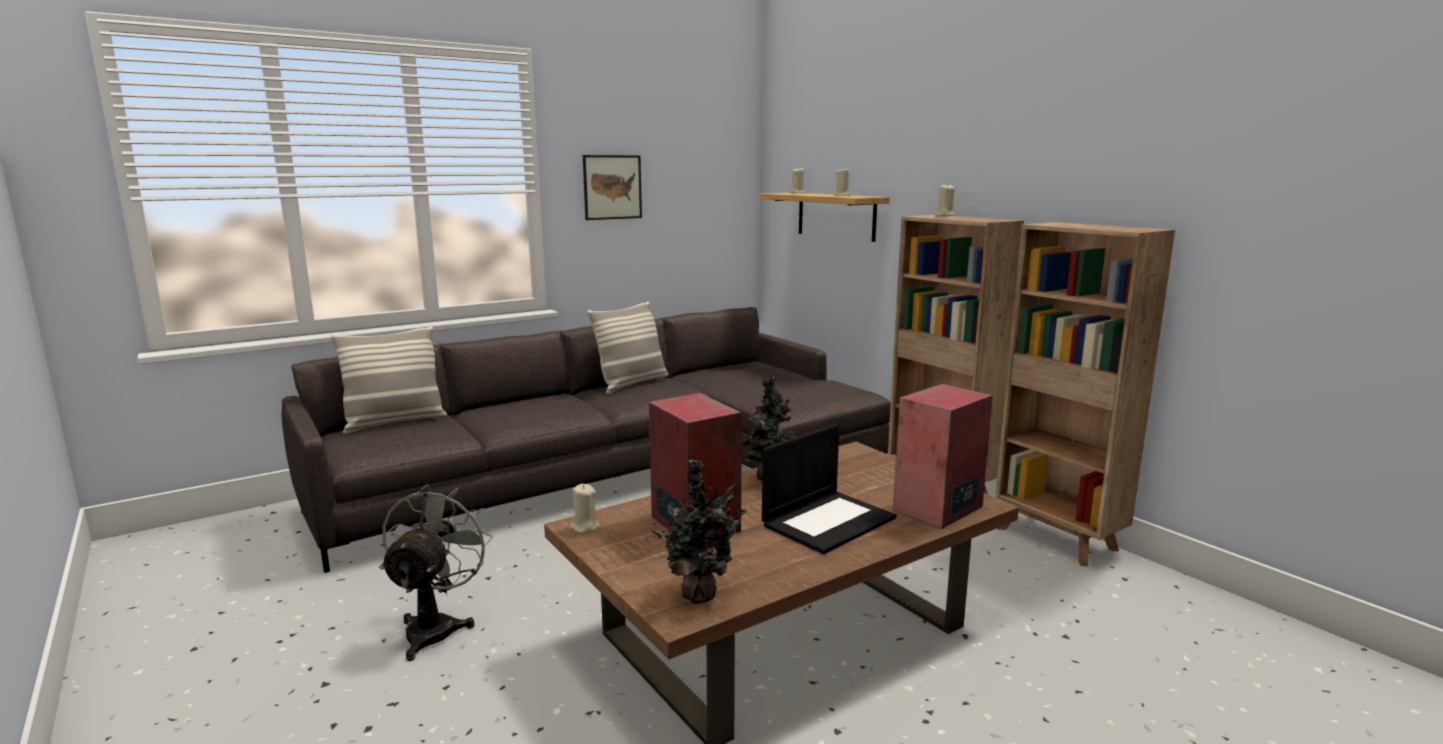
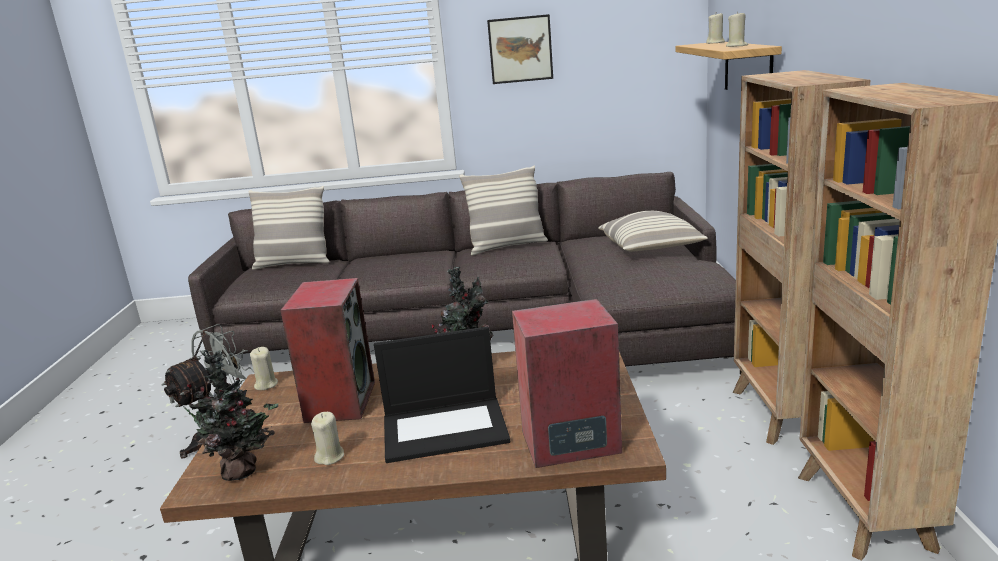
camera: 35 degrees right, 5 degrees up
beige candle [935,183,955,216] -> beige candle moved to [311,412,344,465]
none -> pillow [598,211,708,252]

